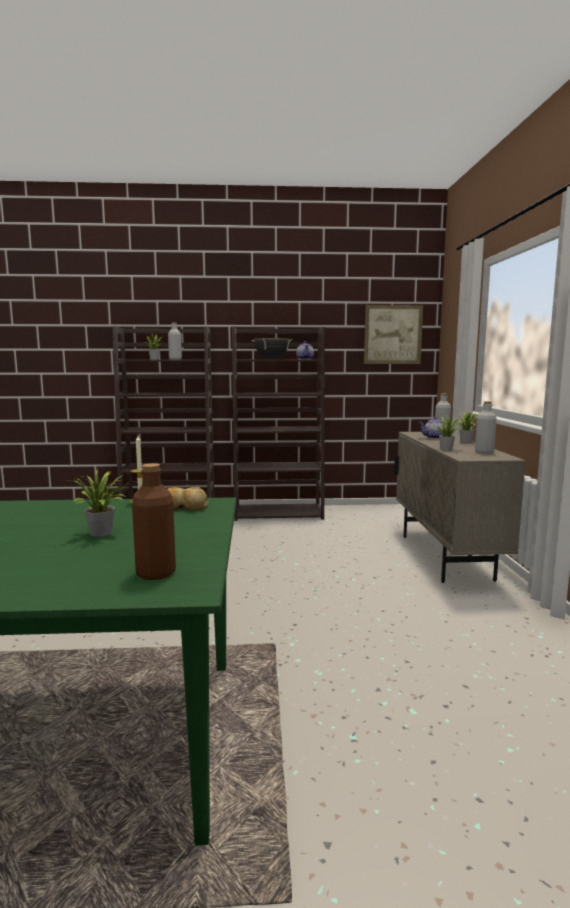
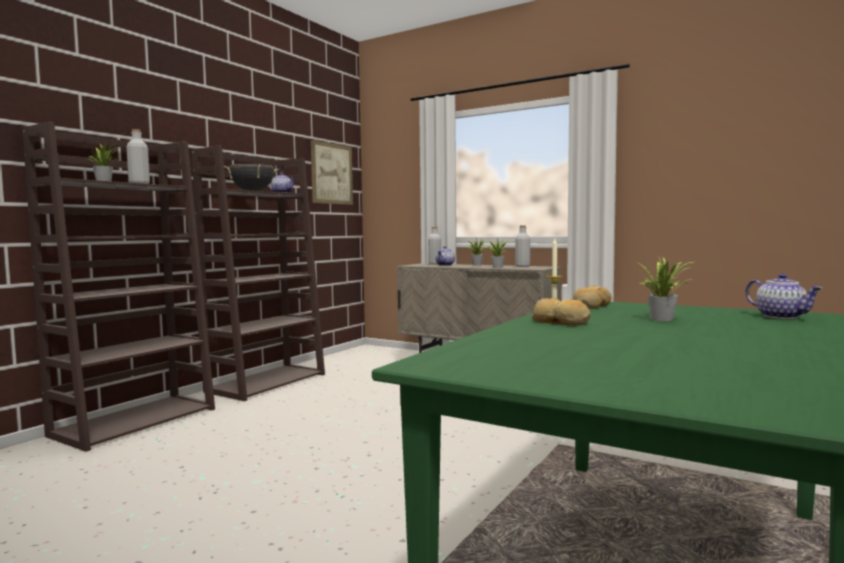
camera: 55 degrees left, 5 degrees down
brown bottle [132,463,176,580] -> teapot [745,273,822,319]
none -> bread [531,298,591,326]

